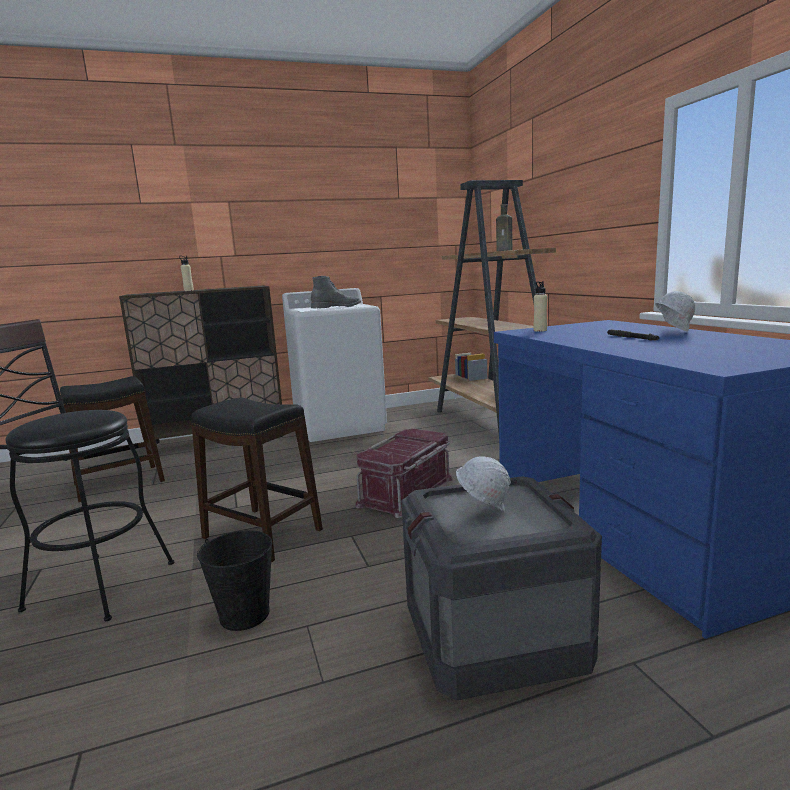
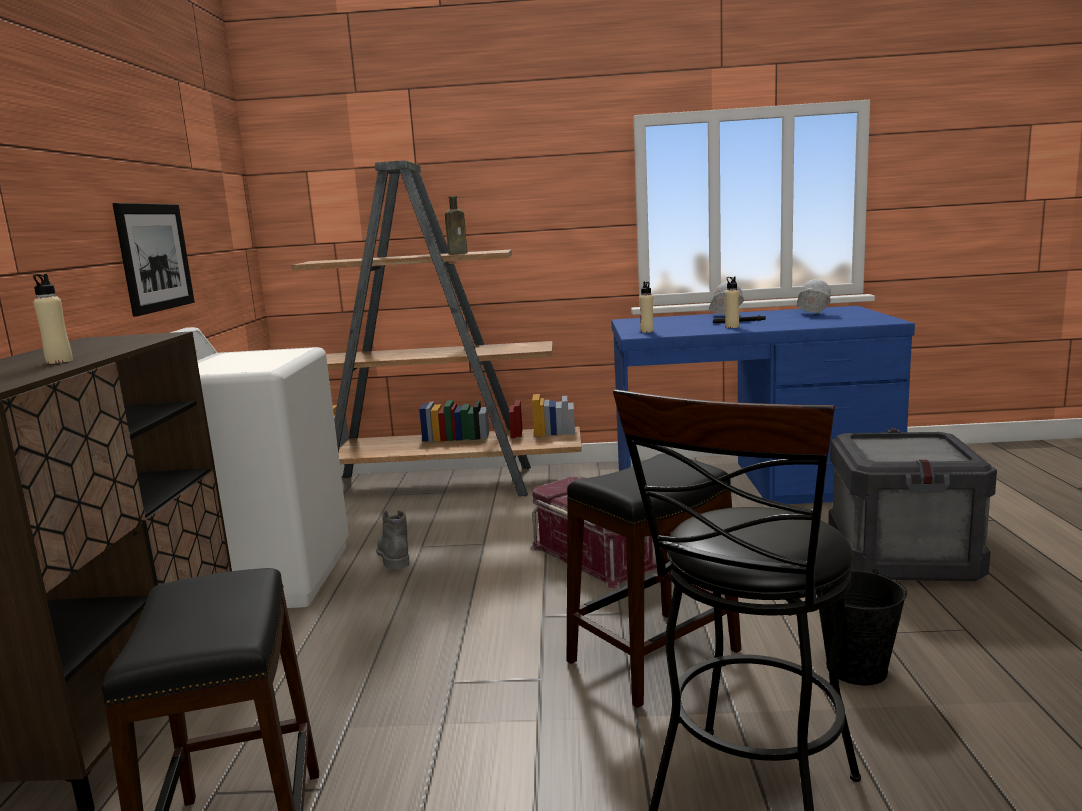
camera: 70 degrees left, 0 degrees up
grey boot [311,276,361,309] -> grey boot moved to [376,510,410,570]
white hard hat [456,456,511,513] -> white hard hat moved to [797,279,831,313]
none -> picture [112,203,195,317]
none -> beige bottle [725,276,739,328]

